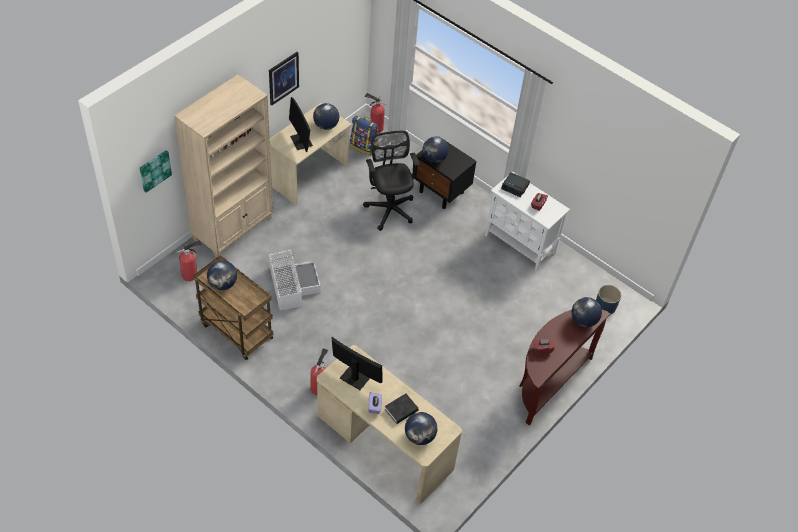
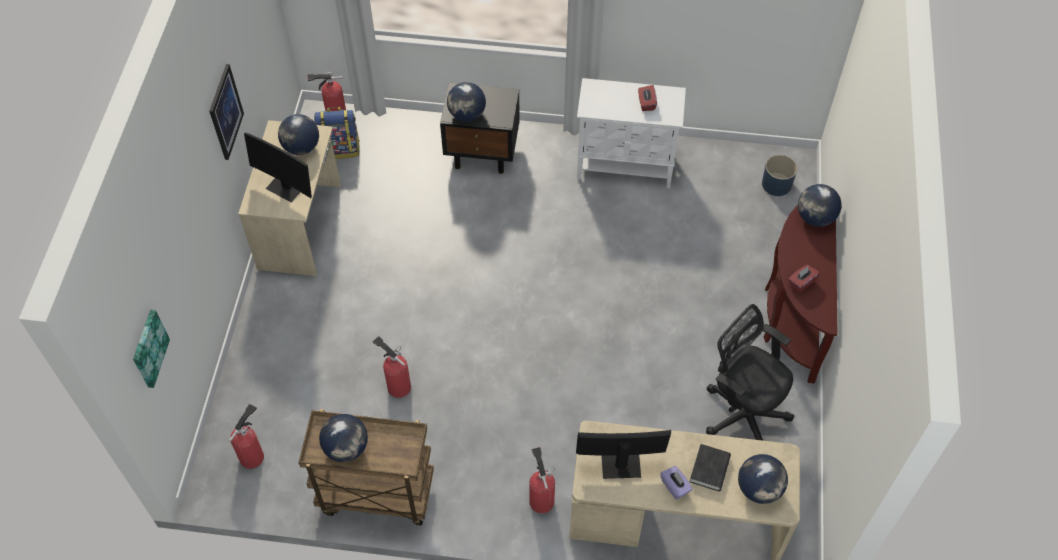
camera: 30 degrees left, 5 degrees up
beige bookcase [174,75,273,258] -> none
white storage box [269,249,321,310] -> fire extinguisher [373,336,411,398]
black office chair [363,131,420,231] -> black office chair moved to [706,304,794,441]
alarm clock [501,172,530,197] -> none

